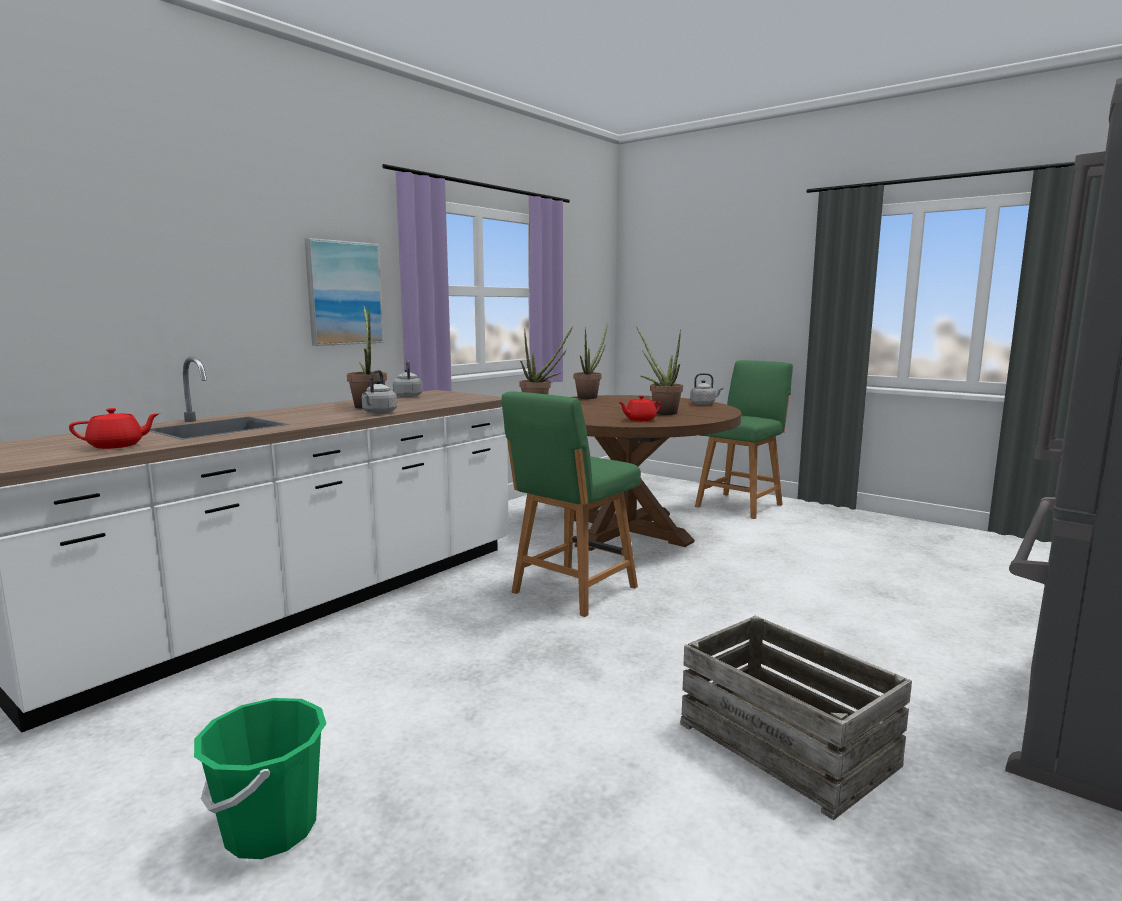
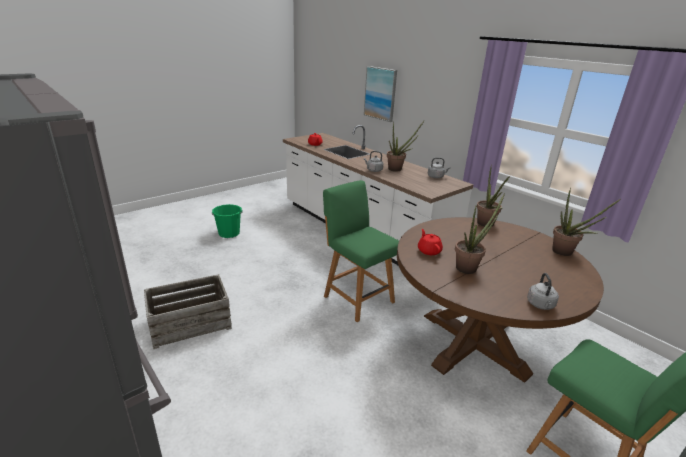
camera: 100 degrees right, 15 degrees up
picture [304,238,384,346] -> picture moved to [364,66,397,122]

